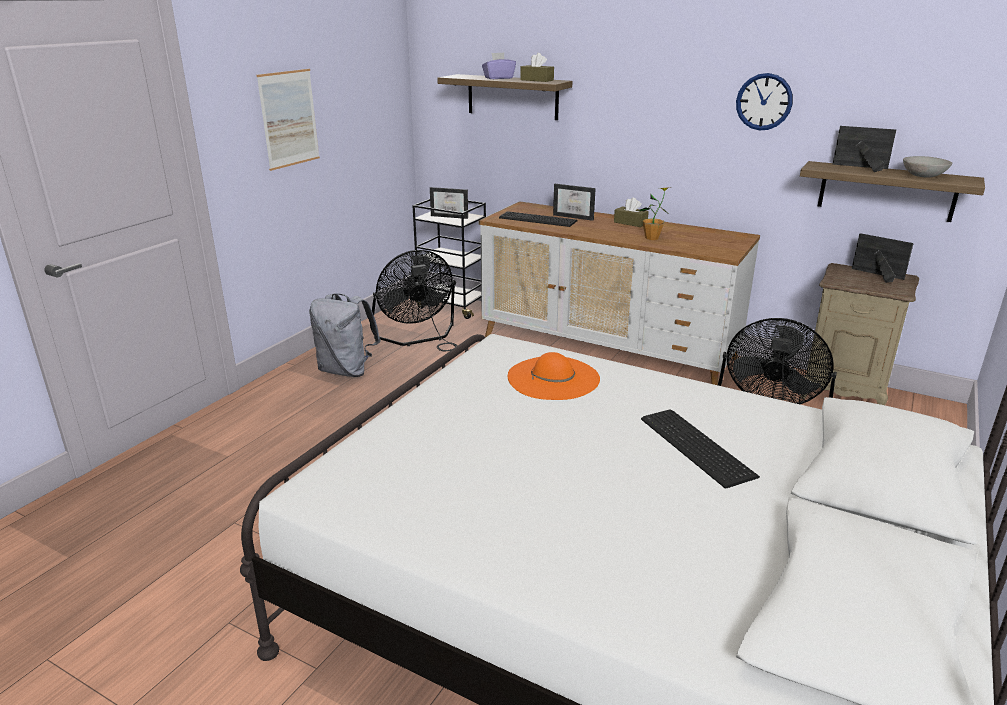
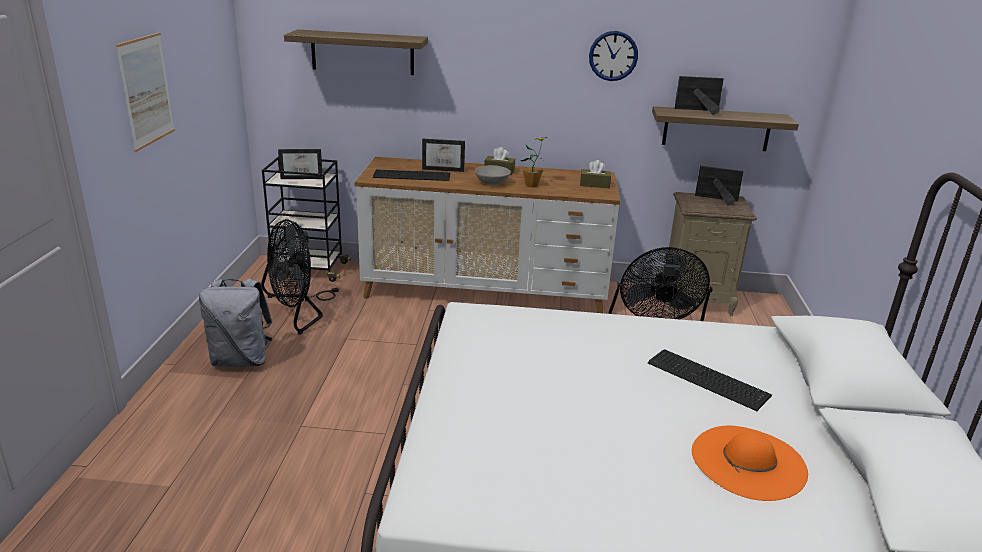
camera: 25 degrees left, 0 degrees up
black fan [370,250,457,351] -> black fan turned 75 degrees counterclockwise [261,219,340,335]
purple tissue box [482,52,516,79] -> none
orange hat [508,352,600,400] -> orange hat moved to [692,426,808,501]
brown tissue box [520,53,554,82] -> brown tissue box moved to [580,160,611,188]
grey bowl [903,156,952,178] -> grey bowl moved to [475,165,511,185]

